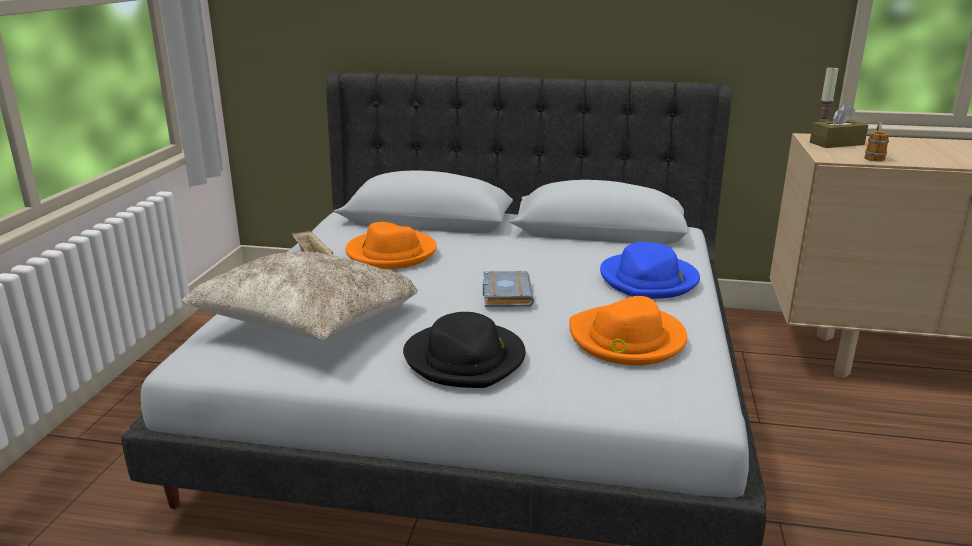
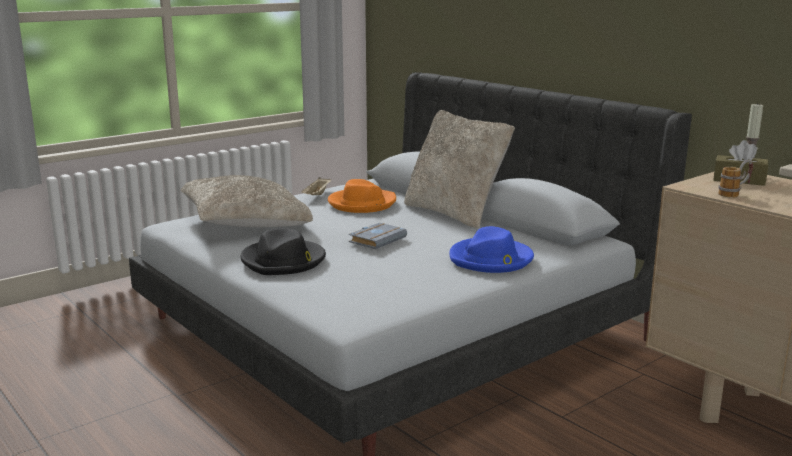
camera: 40 degrees right, 5 degrees down
orange hat [569,296,687,365] -> none
none -> beige pillow [404,110,515,228]

